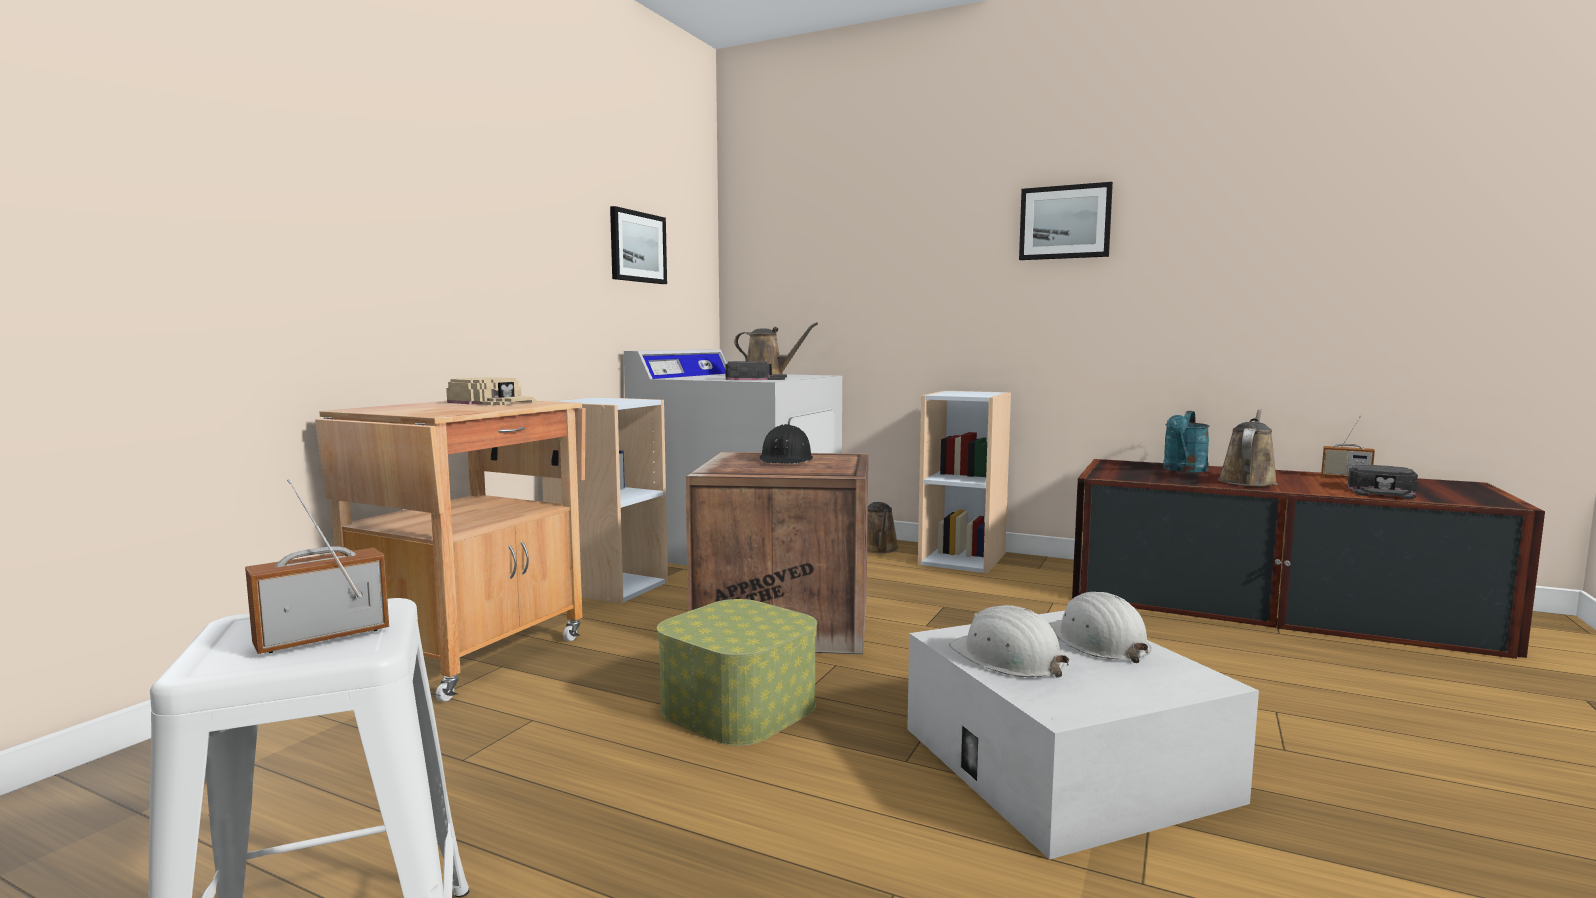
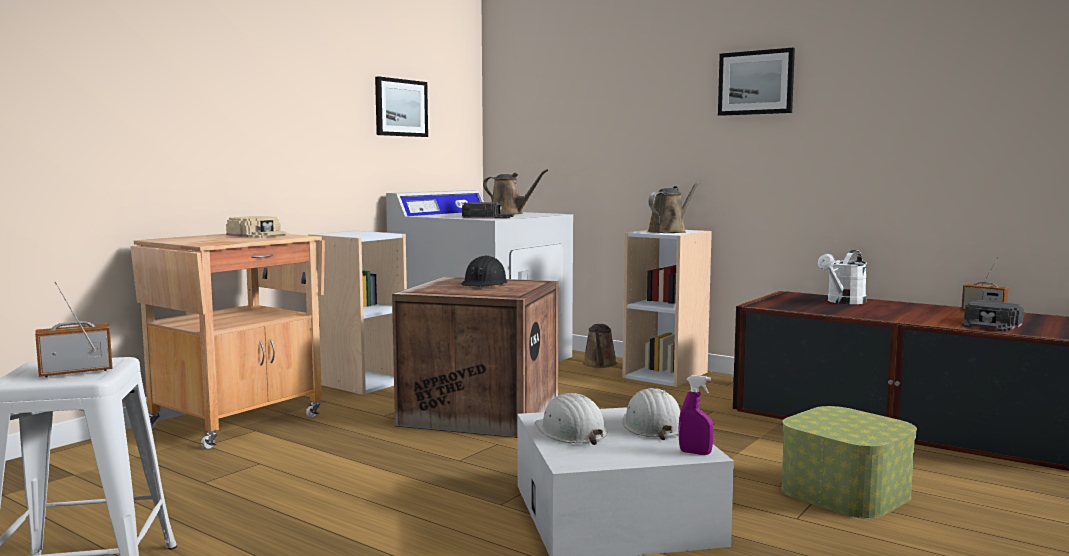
camera: 10 degrees right, 0 degrees up
storage box [657,599,817,746] -> storage box moved to [781,406,917,519]
turquoise watering can [1163,411,1210,472] -> white watering can [818,250,867,304]
brown watering can [1218,409,1278,487] -> brown watering can moved to [648,182,700,233]
none -> purple spray bottle [679,375,714,455]

